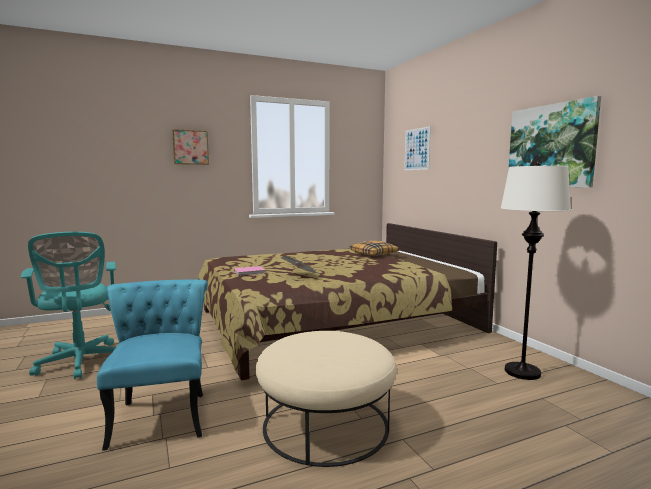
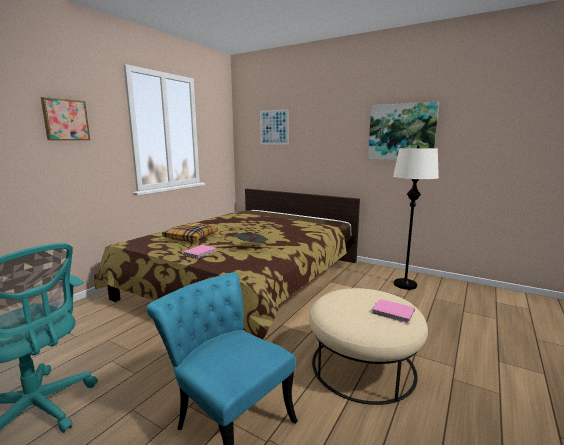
camera: 35 degrees left, 5 degrees up
pillow [349,241,399,256] -> pillow moved to [162,223,218,242]
none -> pink book [372,299,415,323]

